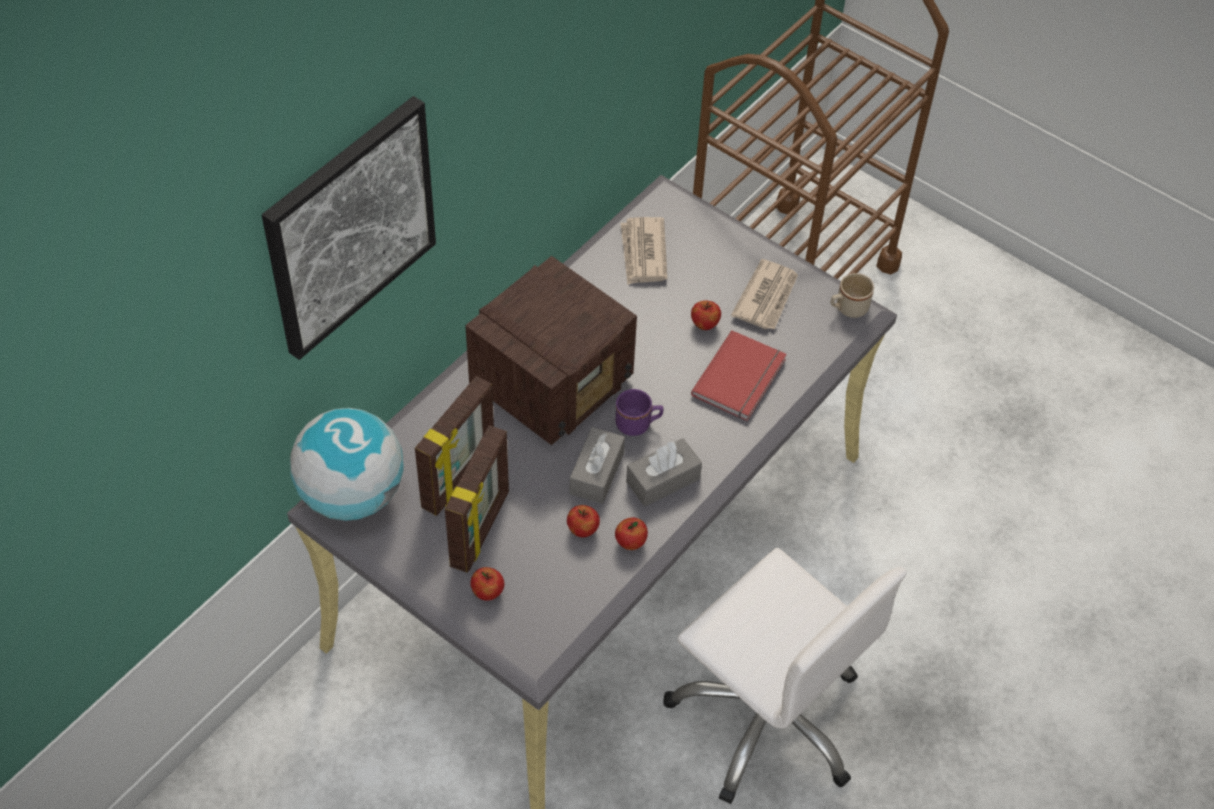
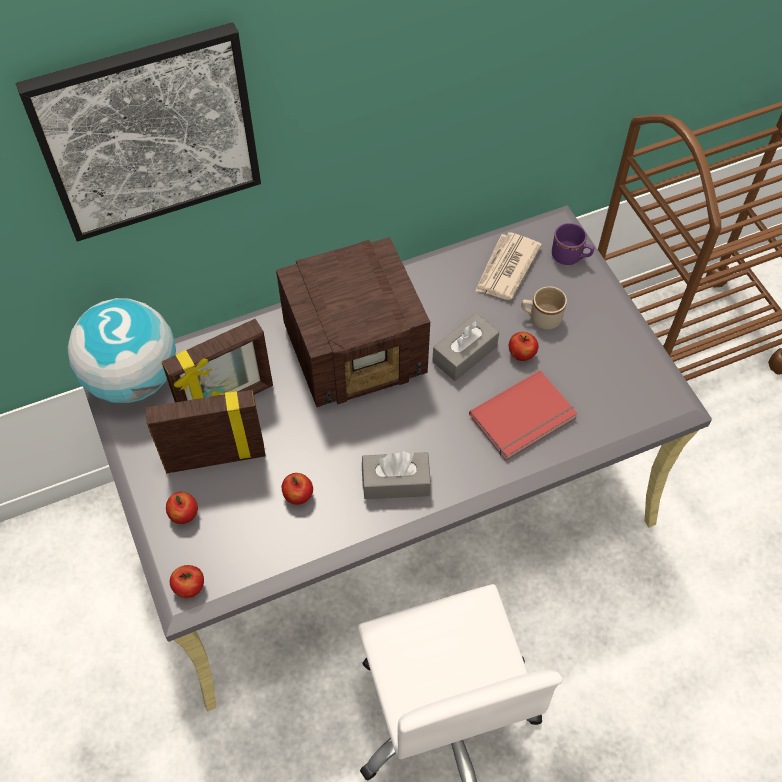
camera: 30 degrees right, 5 degrees up
picture frame [445,425,509,573] -> picture frame turned 150 degrees counterclockwise [145,390,266,473]
grey tissue box [570,427,625,504] -> grey tissue box moved to [432,313,499,381]
apple [615,518,648,550] -> apple moved to [170,565,204,598]
purple mug [616,389,663,436] -> purple mug moved to [552,223,594,265]
newspaper [731,259,798,330] -> none
beige mug [831,273,874,318] -> beige mug moved to [521,286,567,329]

